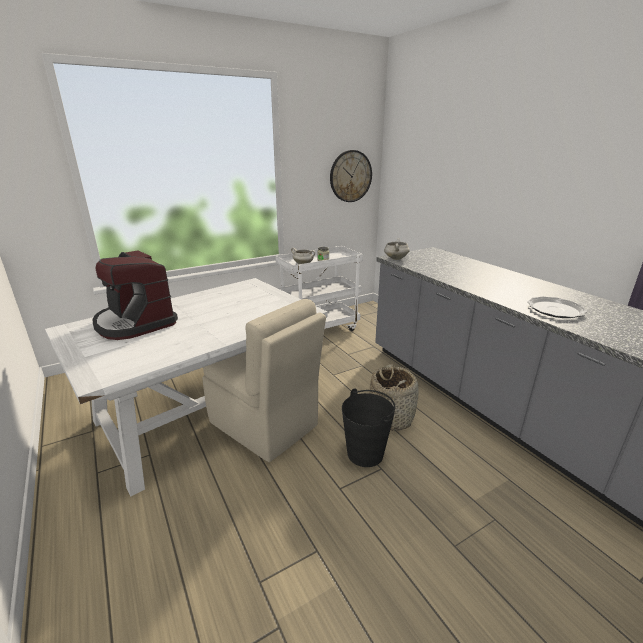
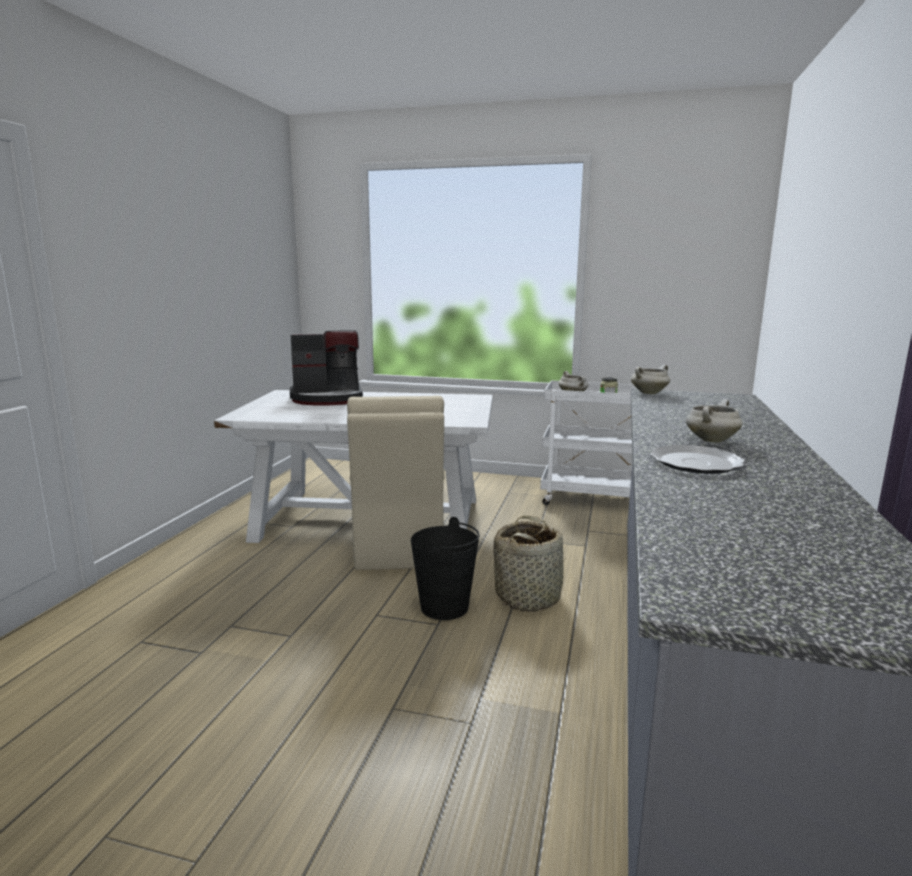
camera: 45 degrees right, 10 degrees down
coffee machine [92,250,178,340] -> coffee machine turned 105 degrees counterclockwise [290,330,363,405]
wall clock [330,150,372,202] -> none
none -> white cooking pot [686,399,743,442]

